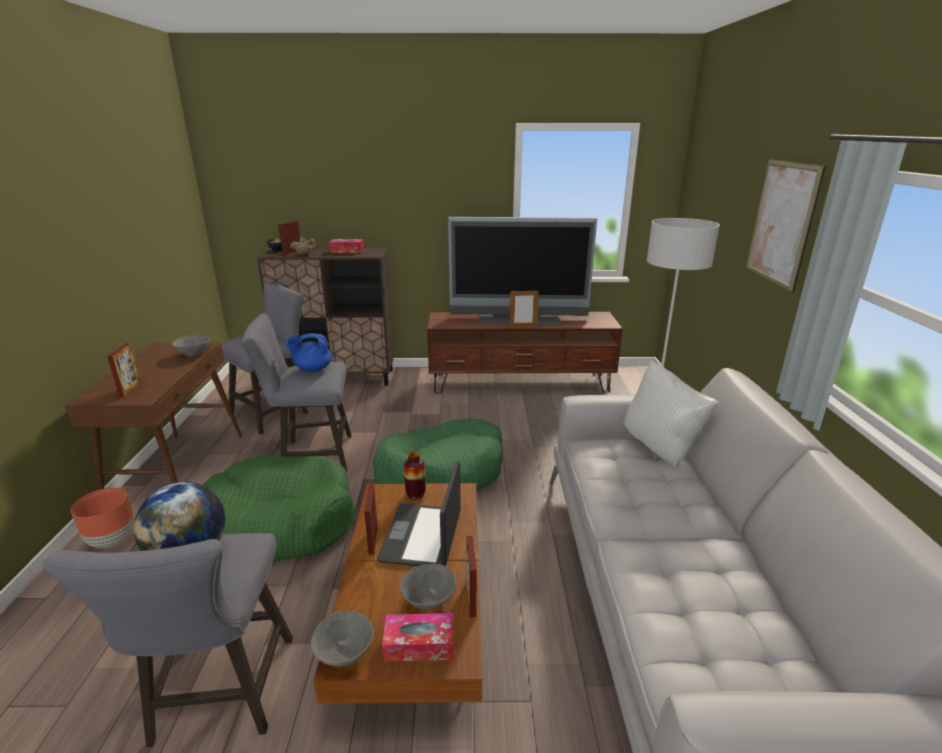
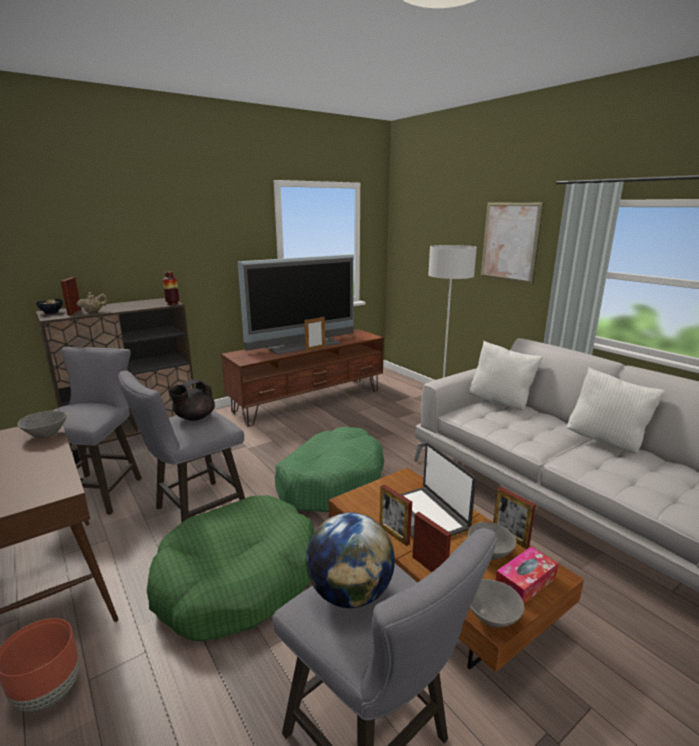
camera: 35 degrees left, 5 degrees down
picture frame [107,343,142,397] -> picture frame moved to [412,512,451,572]
blue teapot [285,333,332,372] -> black teapot [168,379,215,421]
tissue box [329,239,364,253] -> none
vase [404,451,426,500] -> vase moved to [163,271,179,305]
none -> white pillow [567,367,665,454]

